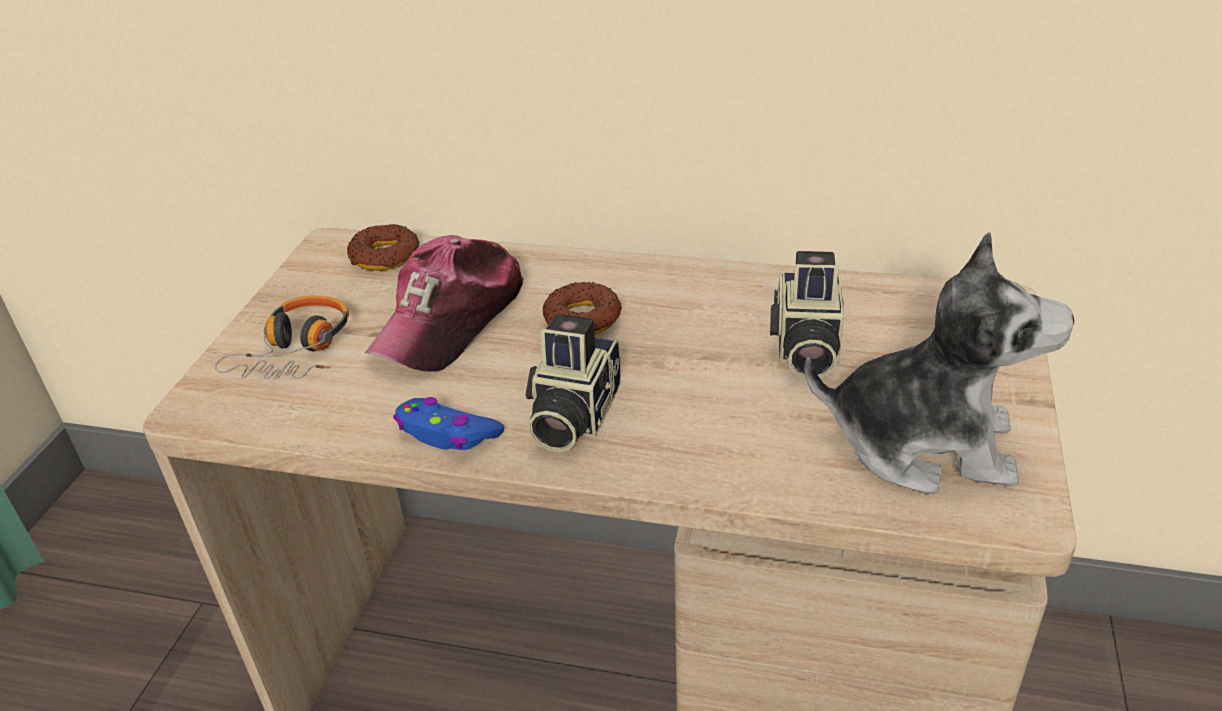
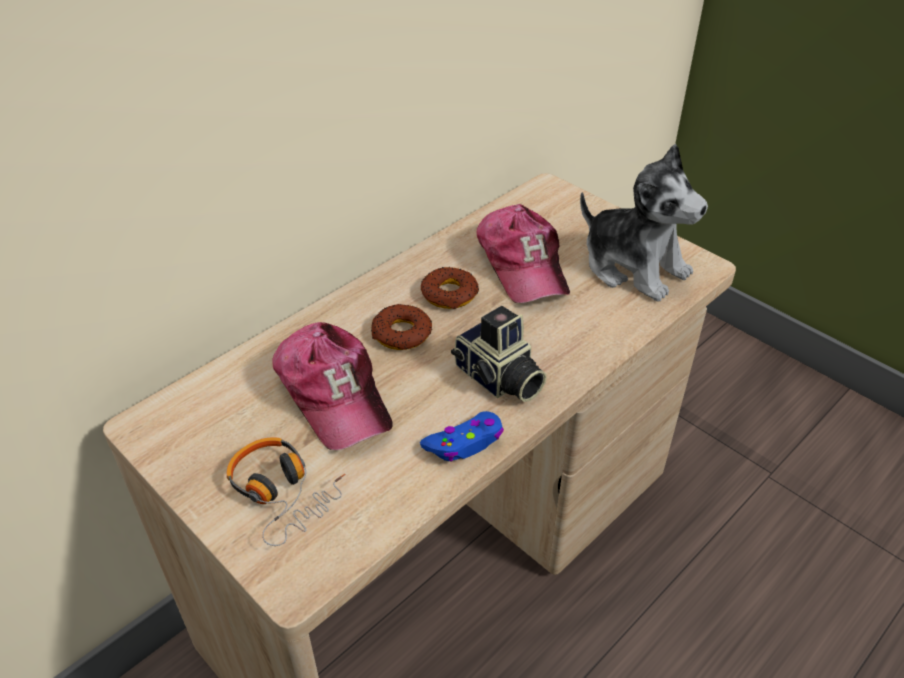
camera: 60 degrees left, 5 degrees up
donut [347,224,419,271] -> donut moved to [421,267,479,309]
camera [770,251,844,379] -> cap [476,204,570,303]
plush toy [804,232,1074,495] -> plush toy turned 90 degrees clockwise [580,144,708,302]

